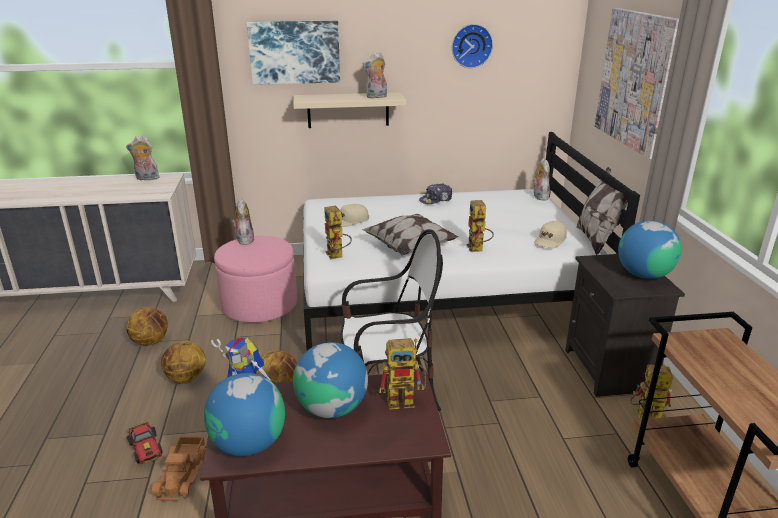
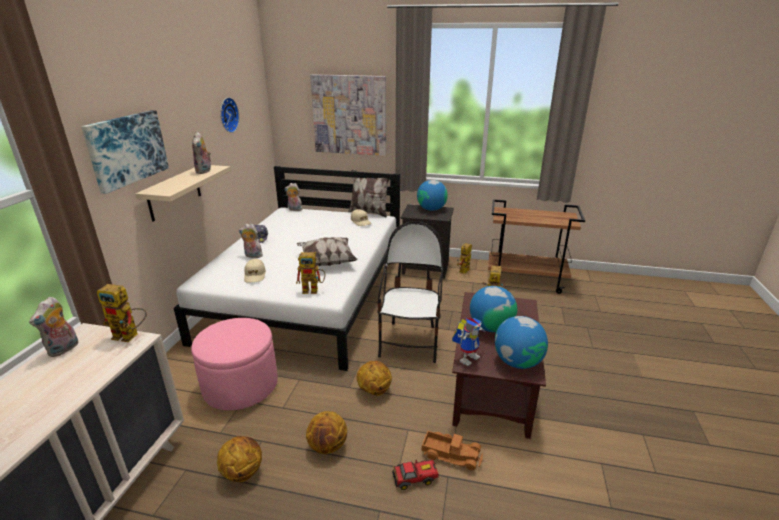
camera: 70 degrees left, 0 degrees up
plush toy [232,198,255,245] -> plush toy moved to [239,224,263,258]
toy robot [466,200,494,252] -> toy robot moved to [97,284,147,342]

